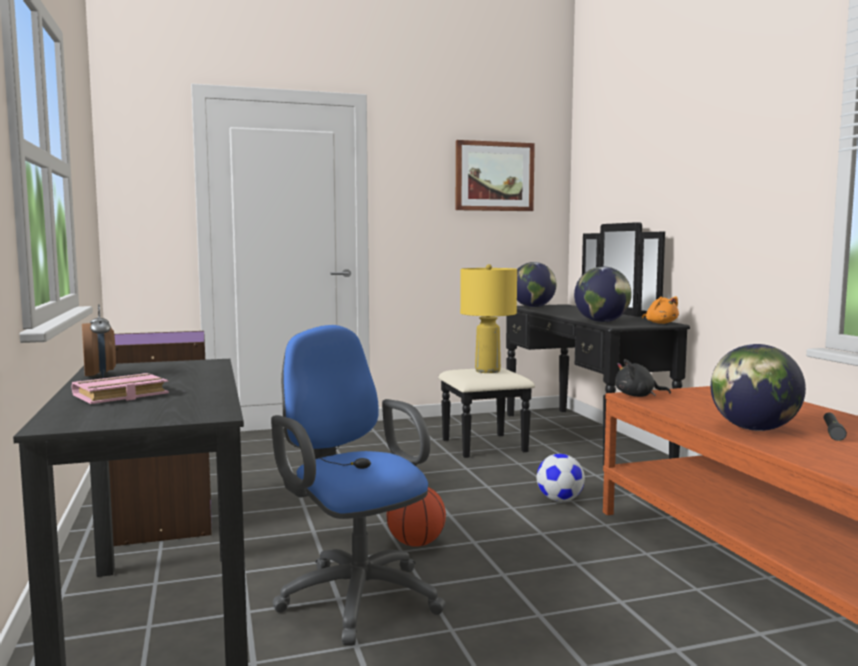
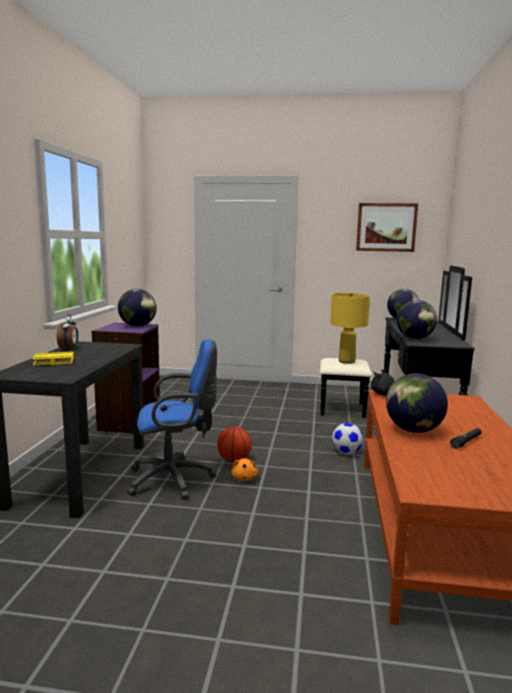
camera: 25 degrees right, 5 degrees up
pink book [72,373,169,404] -> yellow book [33,352,74,365]
blue office chair [271,325,446,645] -> blue office chair turned 90 degrees clockwise [127,339,217,500]
orange plush toy [642,296,679,324] -> orange plush toy moved to [231,458,258,481]
none -> globe [118,289,157,327]

